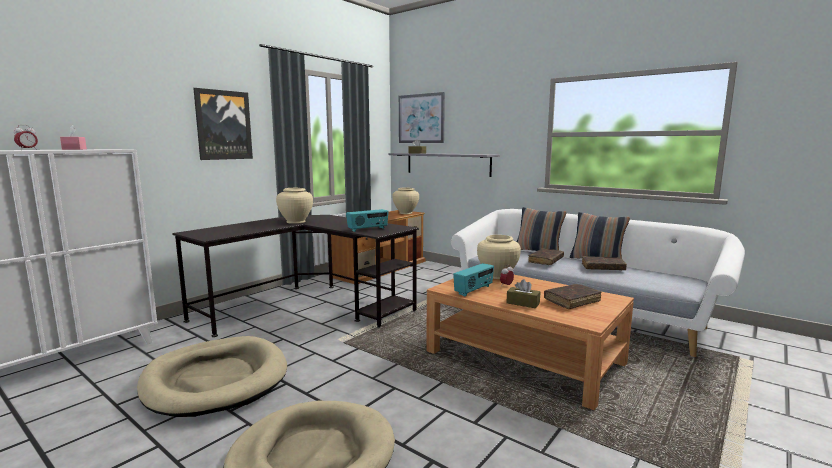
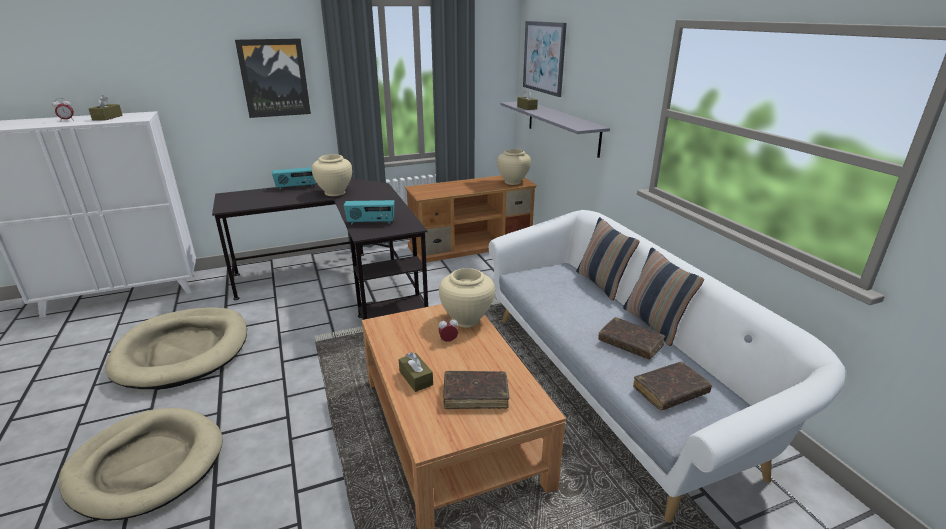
camera: 30 degrees right, 15 degrees up
pink tissue box [60,125,87,150] -> brown tissue box [89,95,123,121]
radio [453,263,494,296] -> radio moved to [272,167,316,190]
brown book [528,248,564,265] -> brown book moved to [633,362,712,410]

